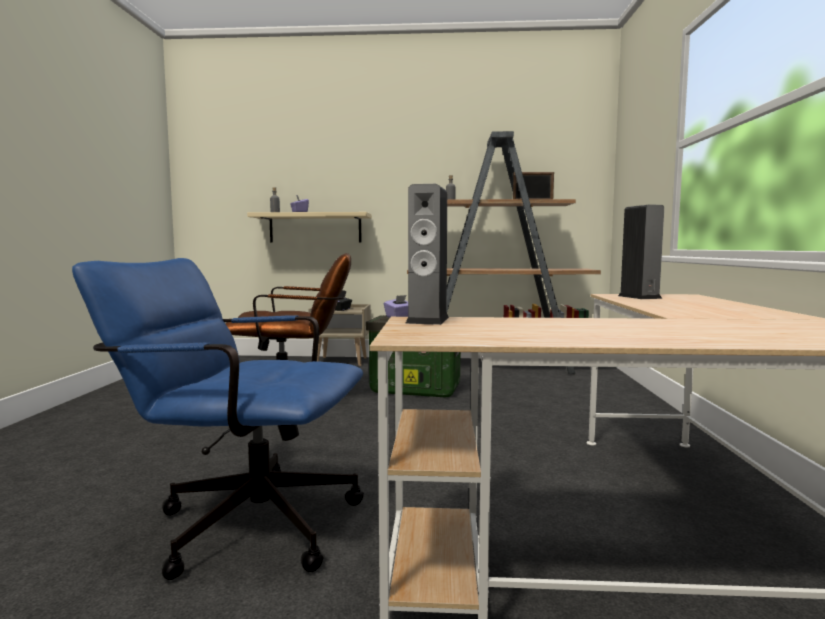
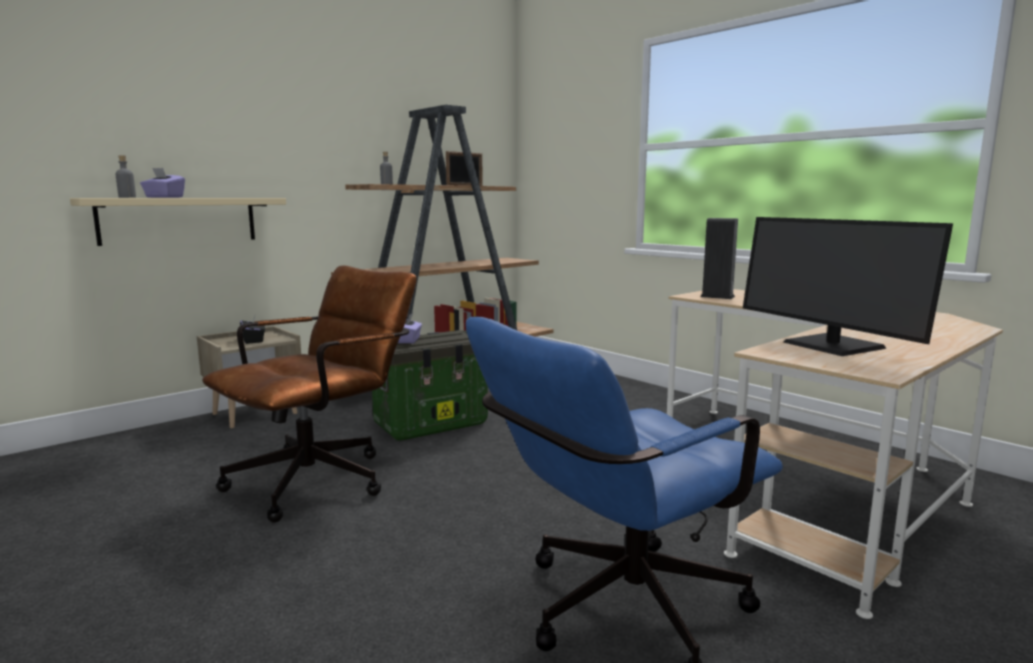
camera: 45 degrees left, 5 degrees up
speaker [405,184,449,325] -> none
none -> monitor [743,217,953,356]

